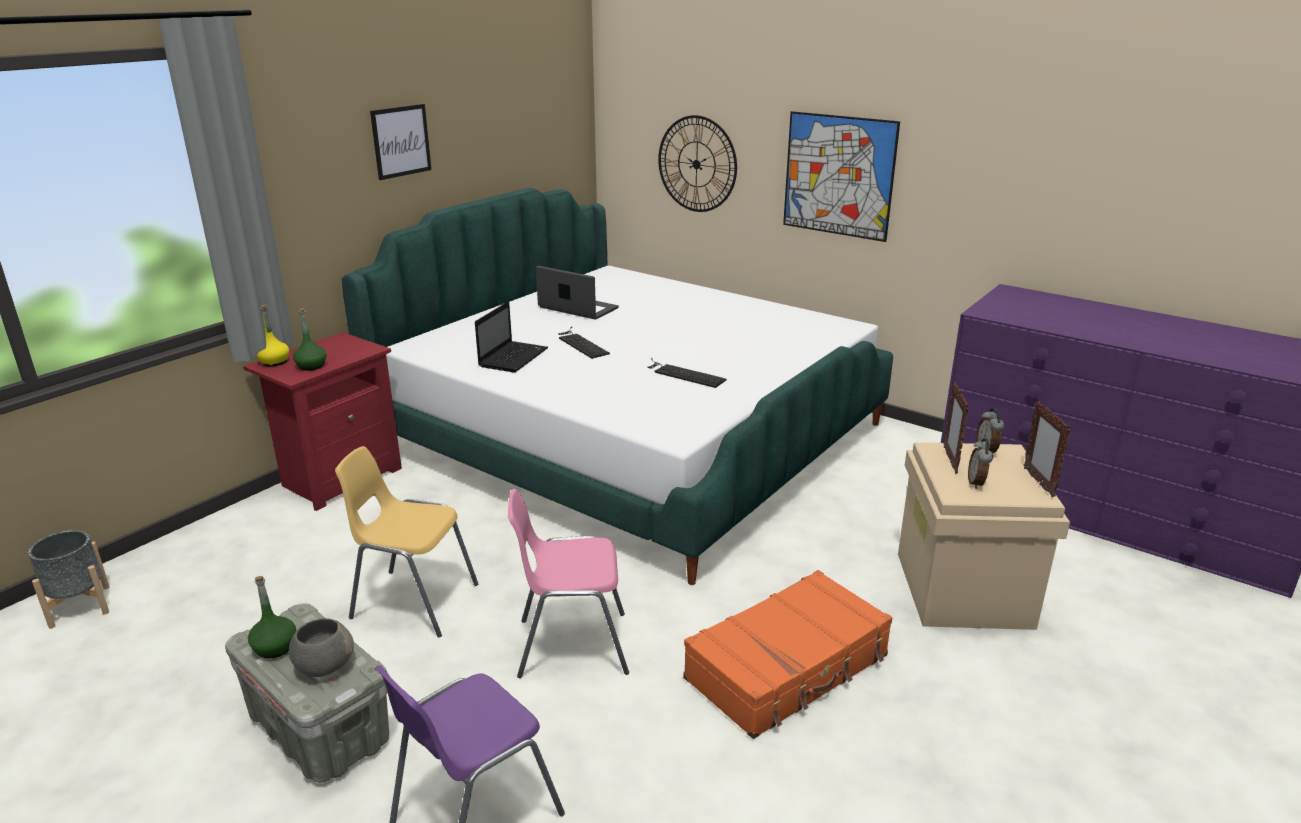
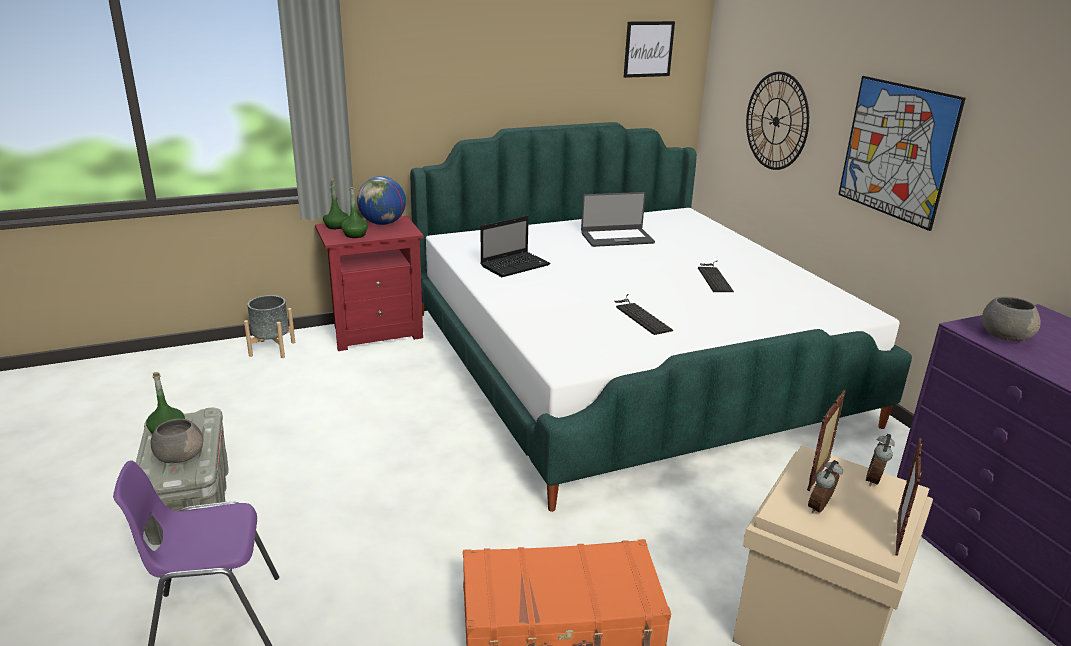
camera: 30 degrees right, 0 degrees up
grey planter [28,530,110,629] -> grey planter moved to [244,295,295,358]
yellow bottle [256,304,289,367] -> green bottle [323,179,349,229]
yellow chair [335,446,478,638] -> none
picture [370,104,431,180] -> picture moved to [624,21,675,78]
pink chair [508,489,629,678] -> none
laptop [536,266,619,320] -> laptop turned 105 degrees clockwise [581,192,655,247]
keyboard [558,327,610,359] -> keyboard moved to [698,260,734,292]
none -> globe [357,176,406,225]
none -> grey bowl [982,297,1041,341]

